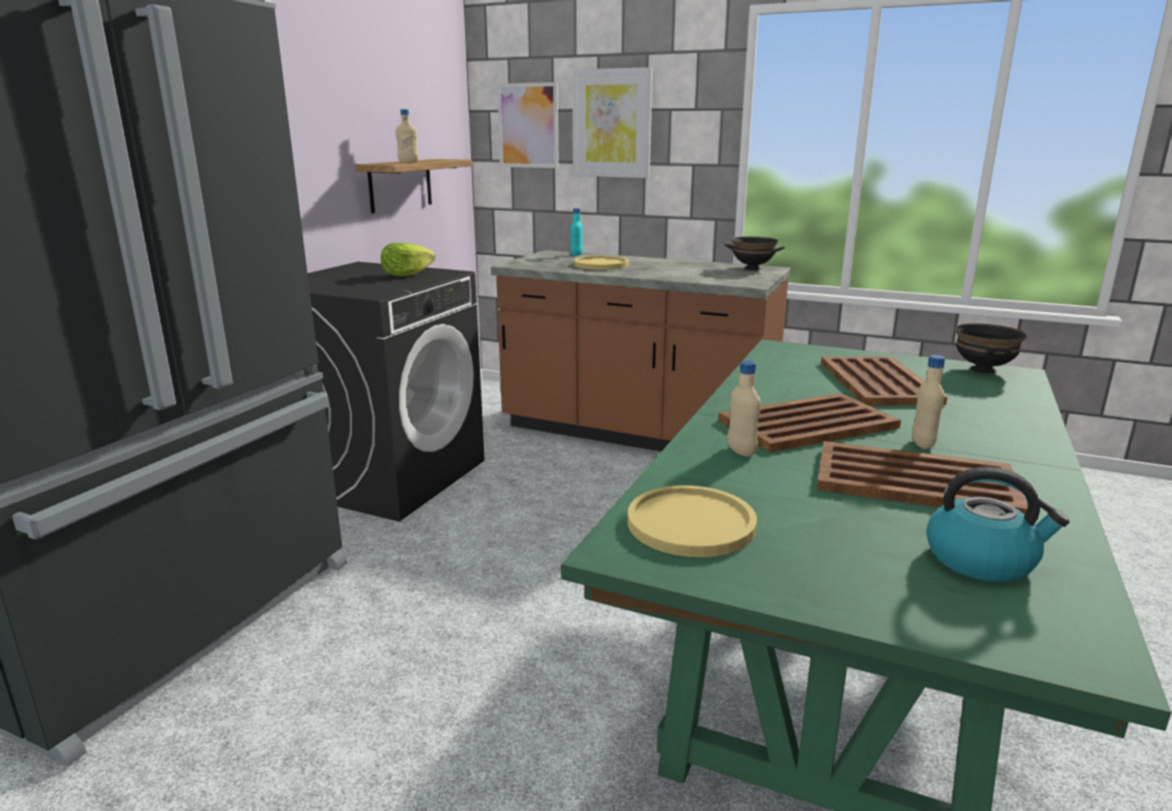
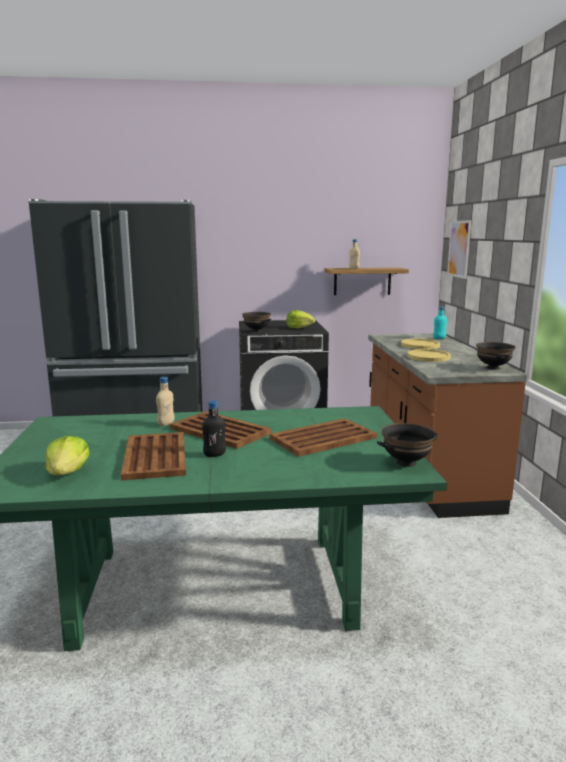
camera: 60 degrees right, 5 degrees down
picture [572,67,653,178] -> none
yellow plate [628,485,757,557] -> yellow plate moved to [407,349,451,362]
beige bottle [912,355,945,449] -> black bottle [202,400,226,457]
kettle [926,467,1069,582] -> lettuce [46,436,90,476]
none -> black bowl [242,312,271,333]

